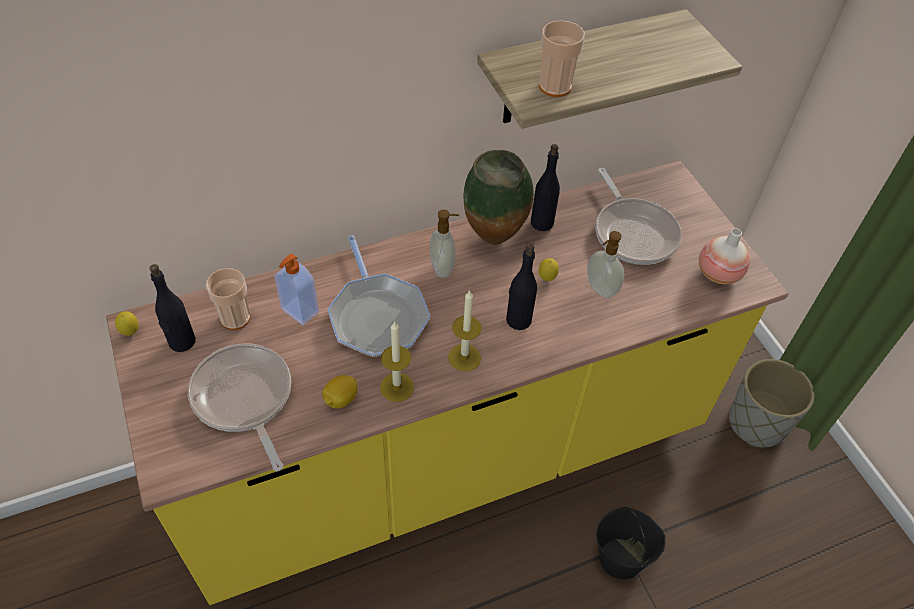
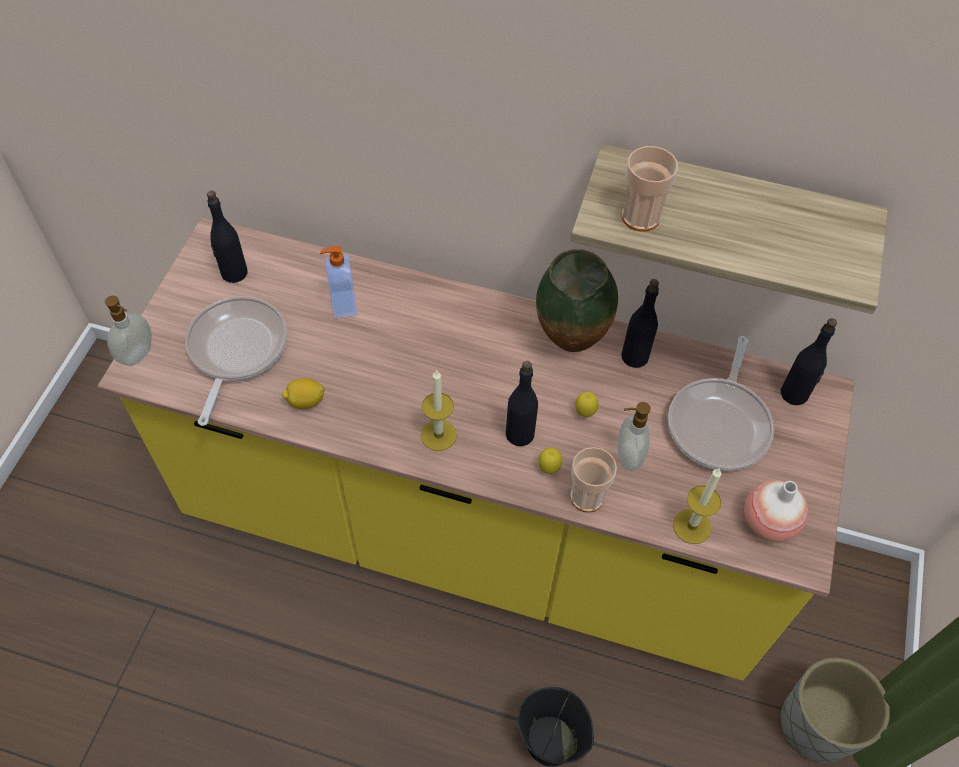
camera: 40 degrees right, 5 degrees up
lemon [115,311,139,336] -> lemon moved to [538,448,562,474]
cup [206,268,251,330] -> cup moved to [570,447,617,513]
frying pan [327,235,430,357] -> none
candle [380,321,414,402] -> candle moved to [673,468,721,544]
soap dispenser [430,210,459,278] -> soap dispenser moved to [105,296,152,366]
none -> black bottle [781,318,837,405]

